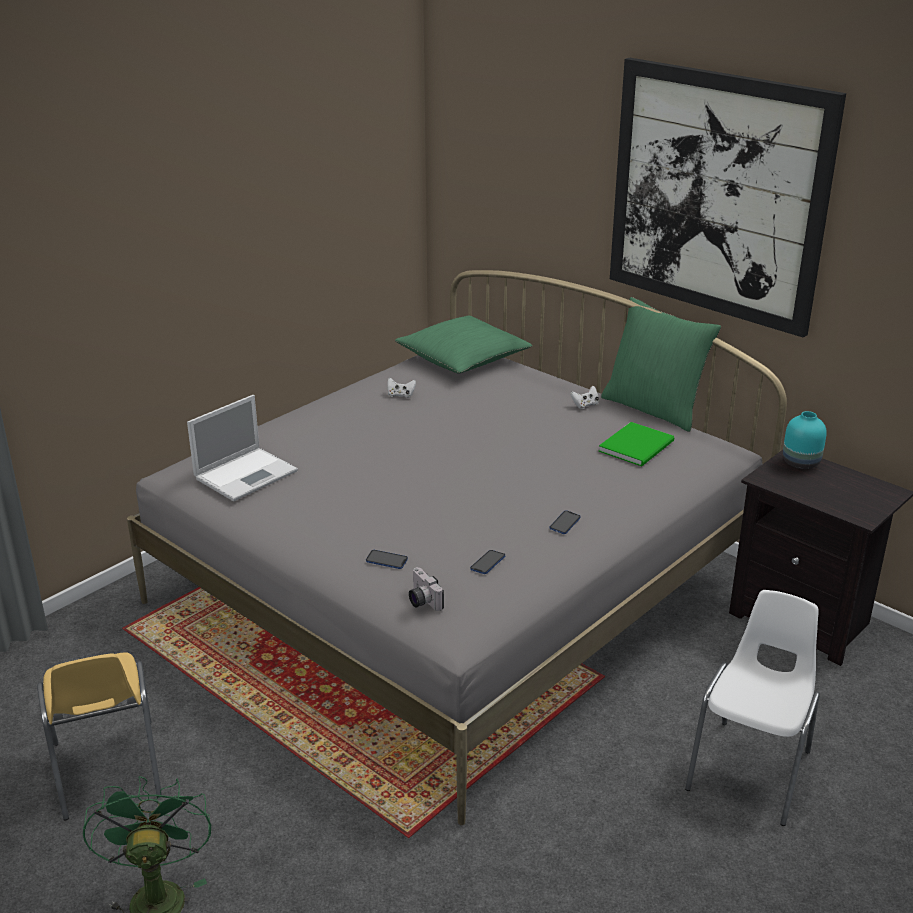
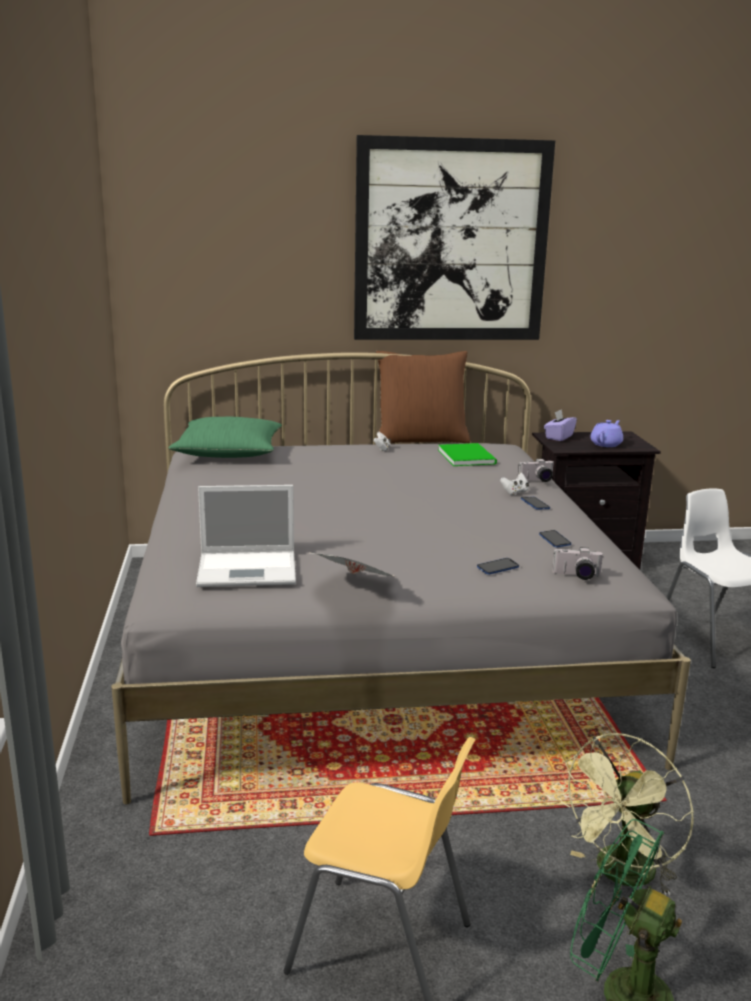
camera: 50 degrees left, 10 degrees down
laptop [187,395,298,502] -> laptop turned 90 degrees clockwise [196,485,296,587]
white game controller [387,378,416,398] -> white game controller moved to [500,473,529,495]
green pillow [601,297,721,432] -> brown pillow [376,351,470,444]
turquoise vase [783,411,827,469] -> purple tissue box [544,409,577,441]
none -> newspaper [309,553,397,578]
none -> camera [518,459,555,482]
none -> green fan [558,733,694,896]
none -> purple teapot [590,420,623,447]

